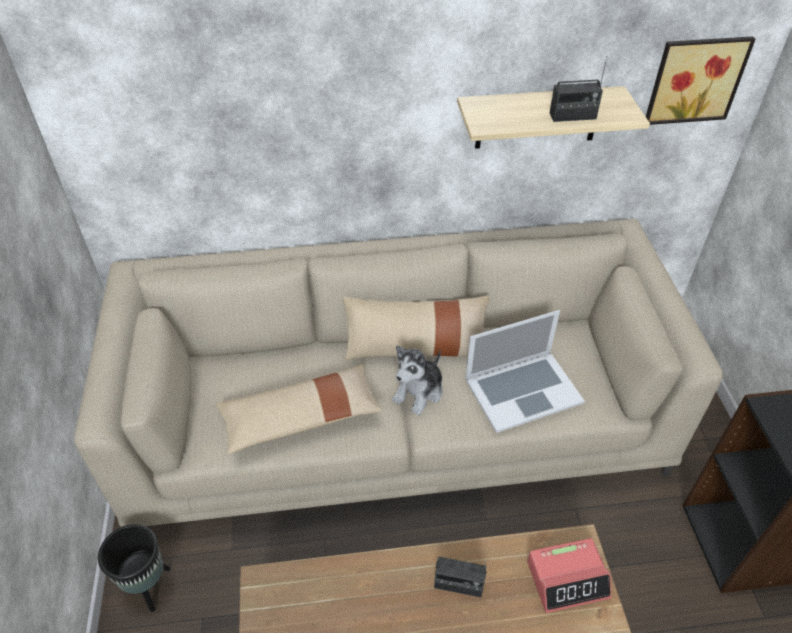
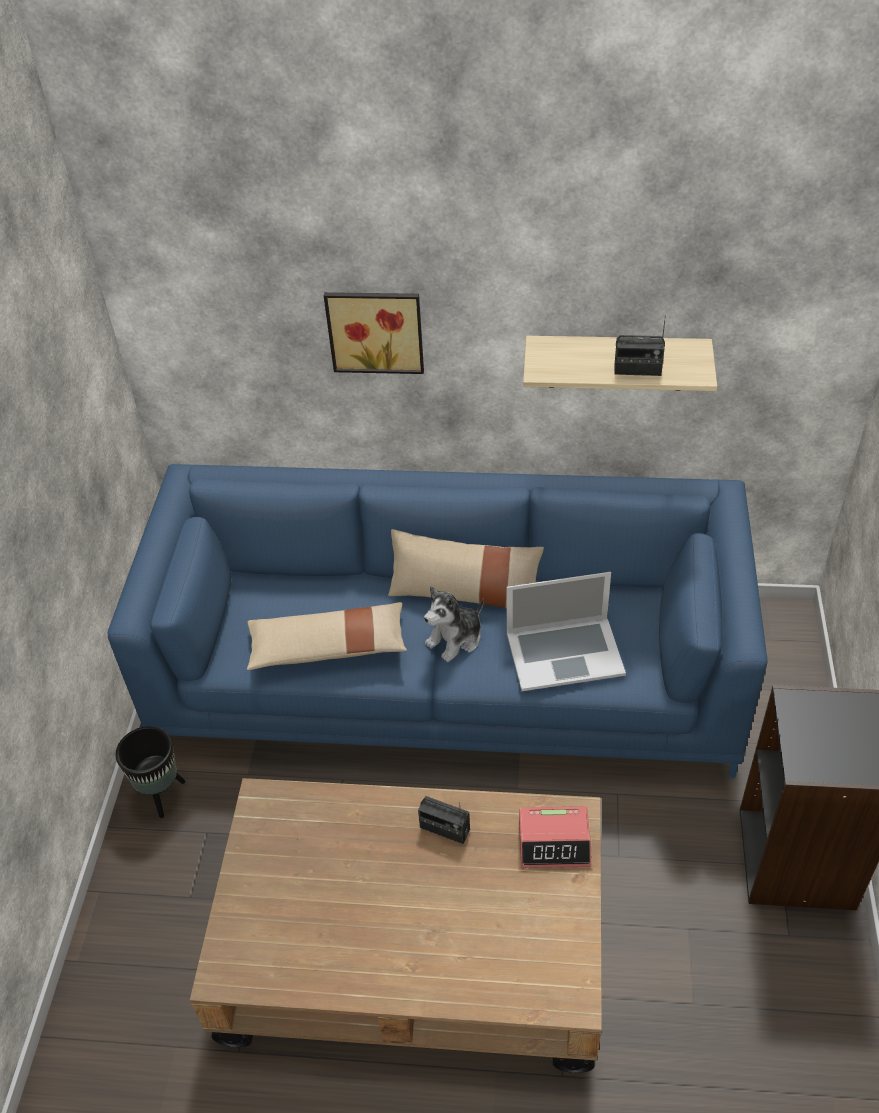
camera: 15 degrees right, 0 degrees up
beige sofa [74,219,723,527] -> blue sofa [107,464,767,778]
picture [646,36,756,125] -> picture moved to [324,292,424,374]

